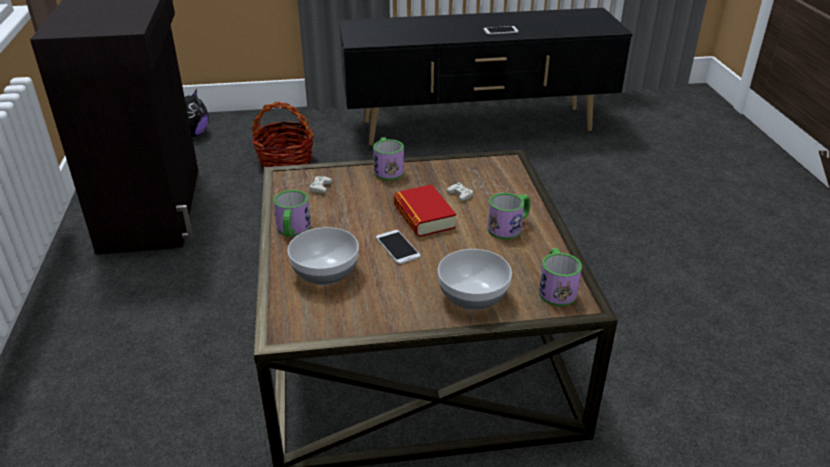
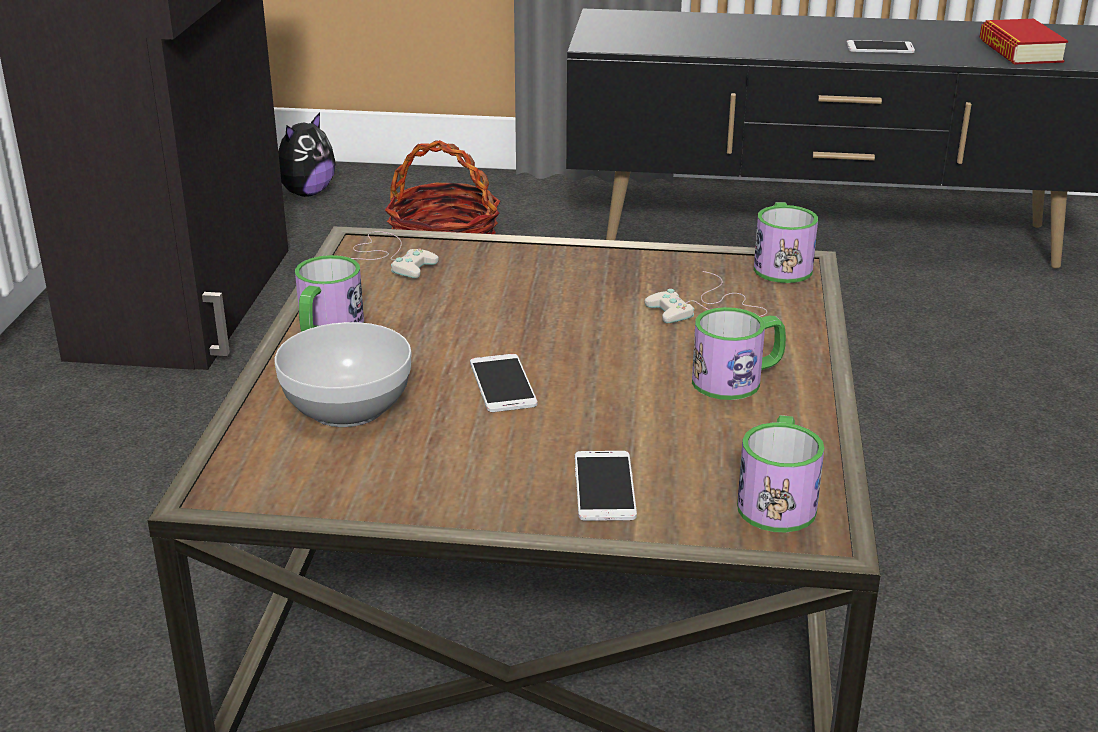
camera: 15 degrees right, 5 degrees down
mug [373,137,404,180] -> mug moved to [754,202,818,283]
book [394,185,456,237] -> book moved to [979,19,1068,65]
bowl [438,249,512,310] -> phone [575,451,637,521]

